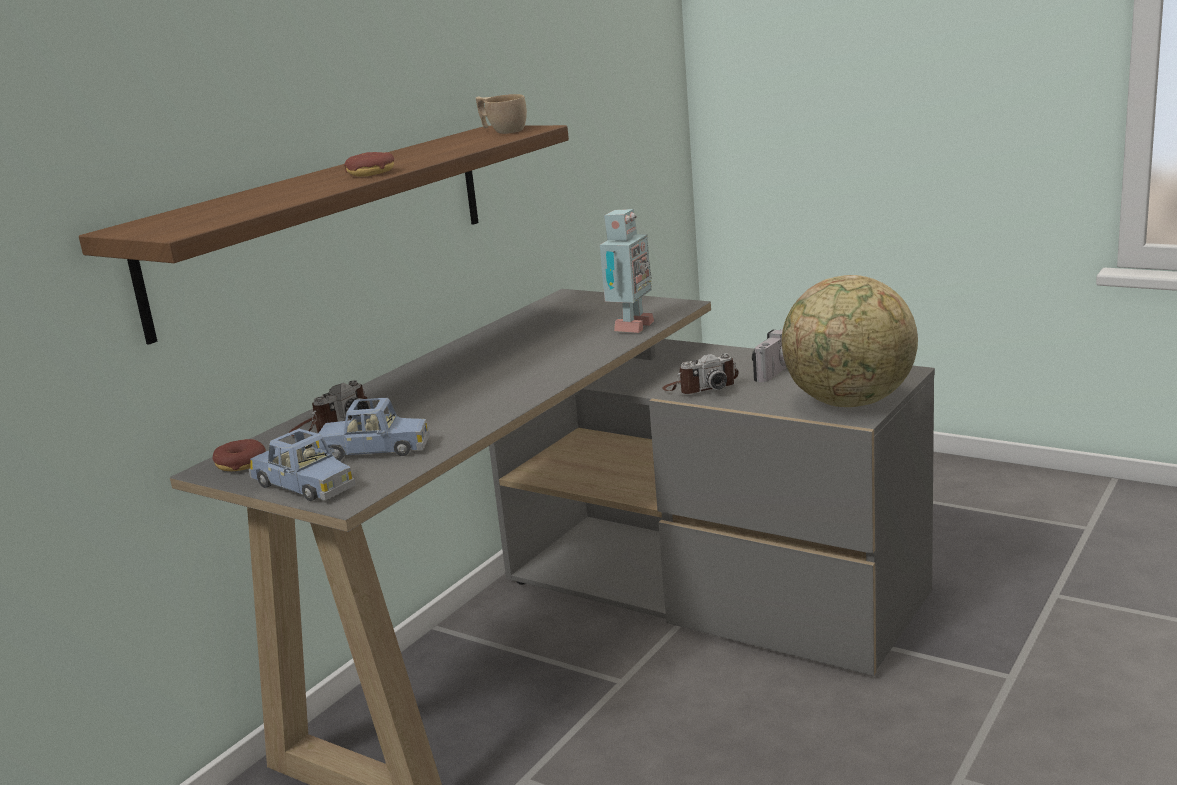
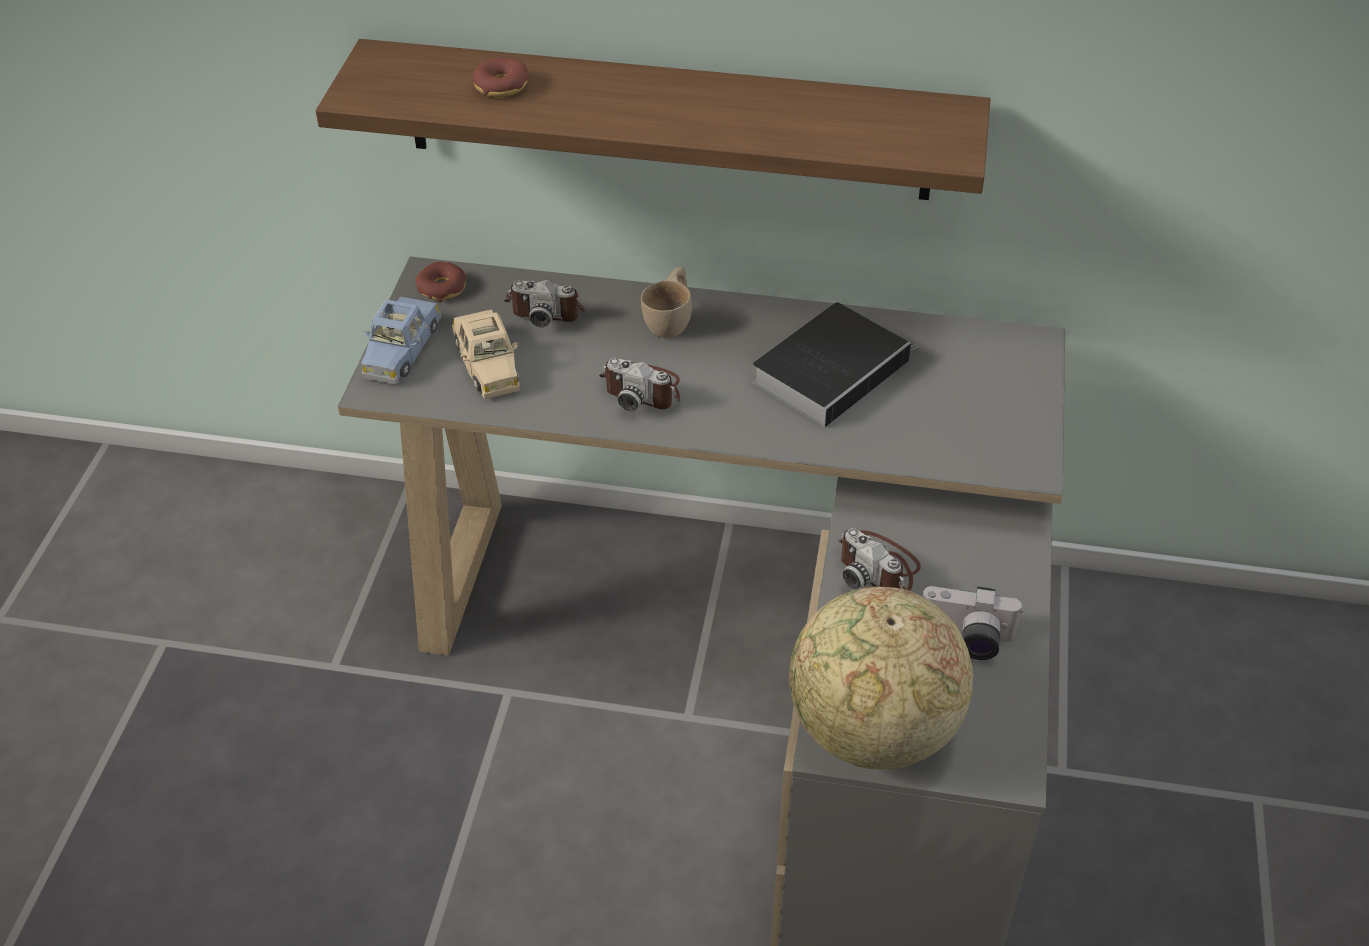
camera: 65 degrees right, 25 degrees up
blue toy car [316,398,430,461] -> beige toy car [452,310,520,399]
donut [344,152,394,177] -> donut moved to [473,58,528,97]
beige cup [476,94,527,134] -> beige cup moved to [641,267,692,338]
toy robot [600,209,654,333] -> none
none -> camera [599,358,680,411]
none -> book [752,302,919,427]

